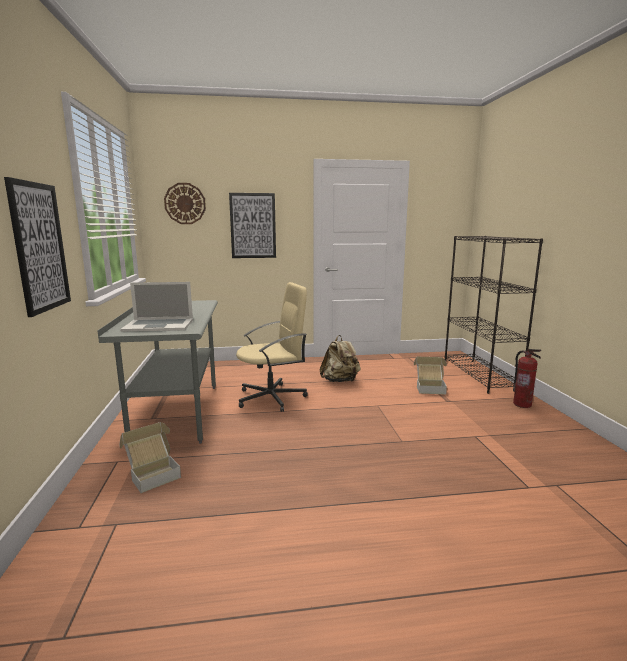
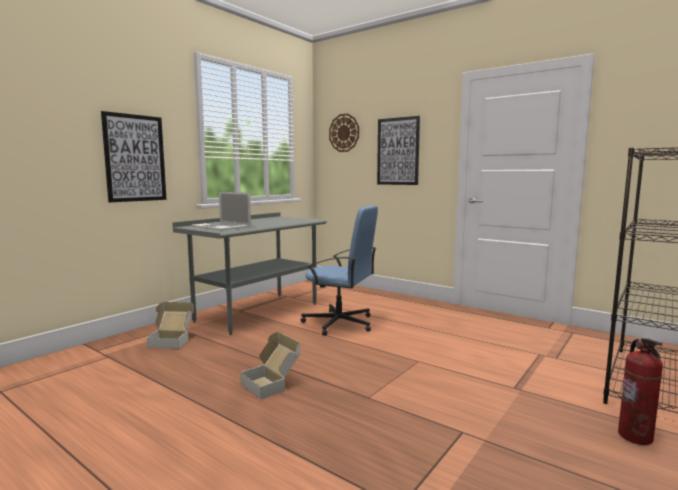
camera: 45 degrees right, 5 degrees down
beige office chair [236,282,308,412] -> blue office chair [301,205,378,336]
beige backpack [320,335,361,382] -> none
cardboard box [414,357,447,394] -> cardboard box moved to [241,332,300,400]

